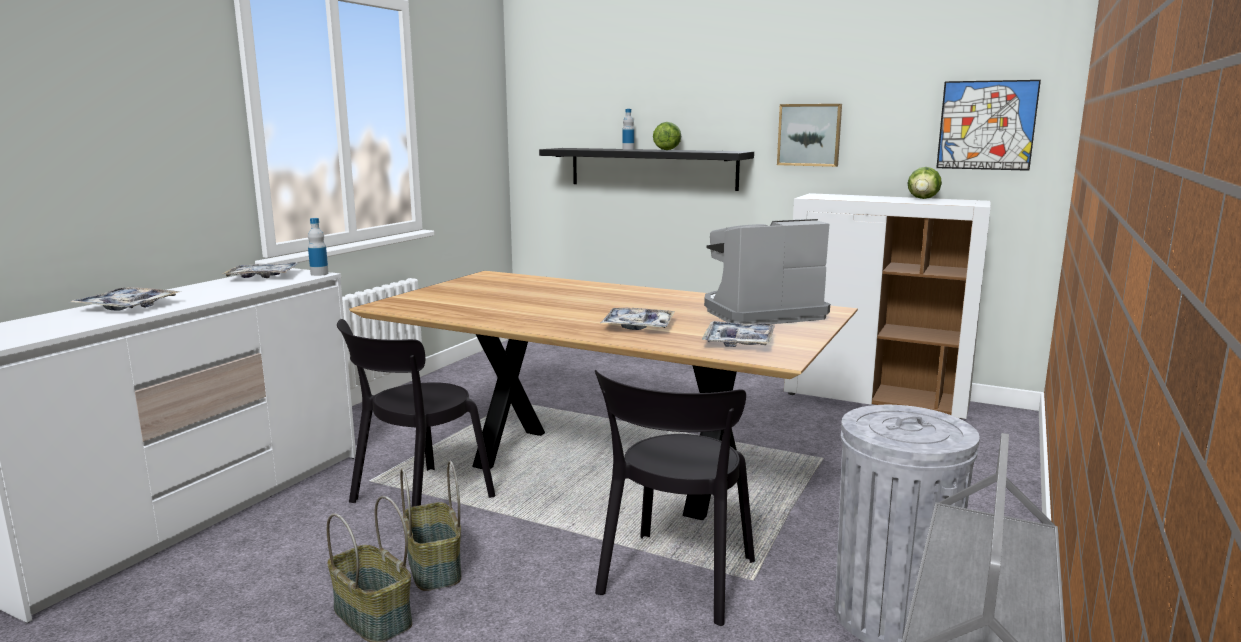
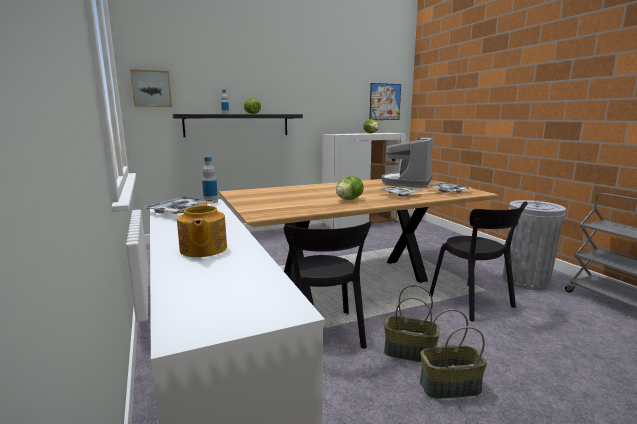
camera: 50 degrees left, 0 degrees up
tray [68,287,180,310] -> teapot [177,202,227,257]
picture [777,104,842,167] -> picture moved to [130,69,172,107]
none -> lettuce [336,176,364,200]

